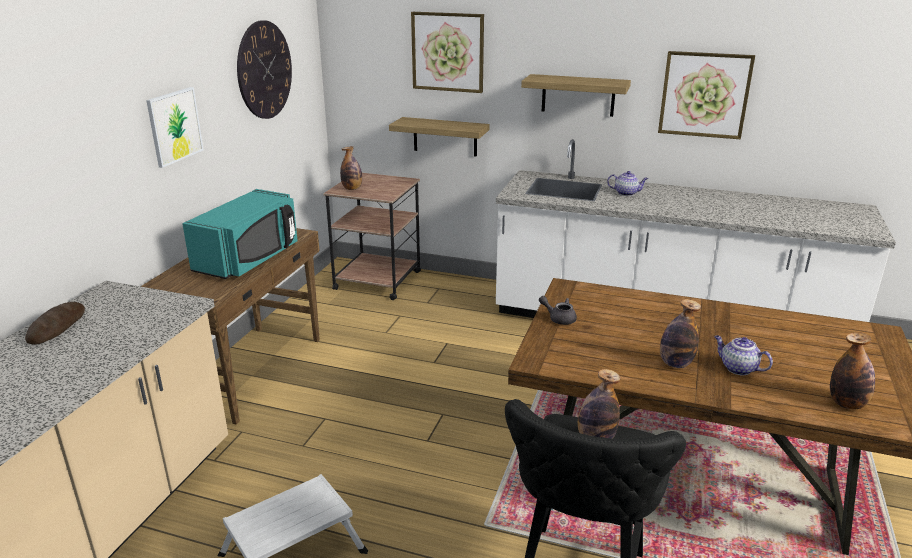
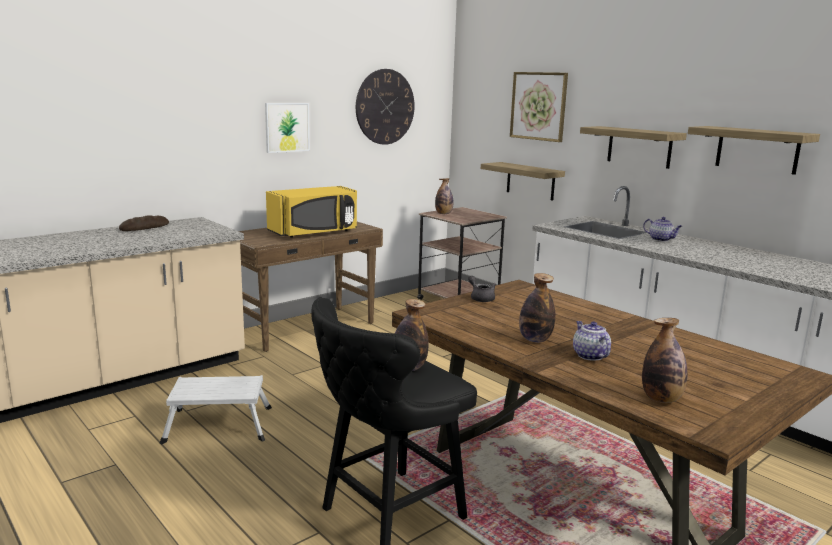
camera: 30 degrees right, 10 degrees down
turquoise microwave [182,189,298,279] -> yellow microwave [266,186,357,238]
picture [658,51,755,139] -> shelf [688,126,820,175]

